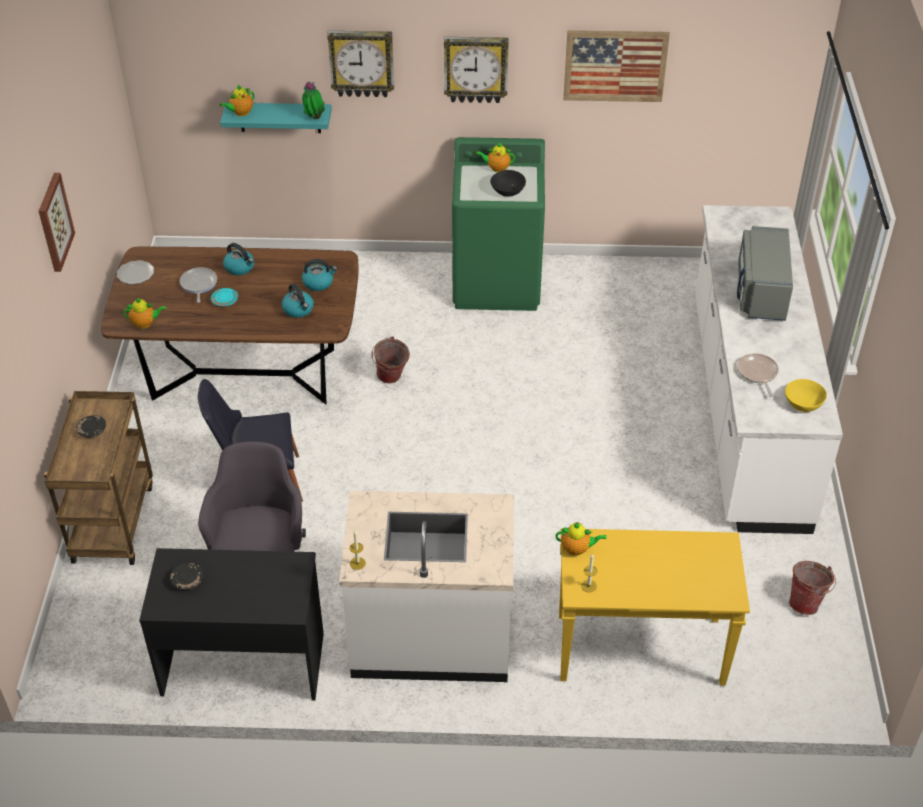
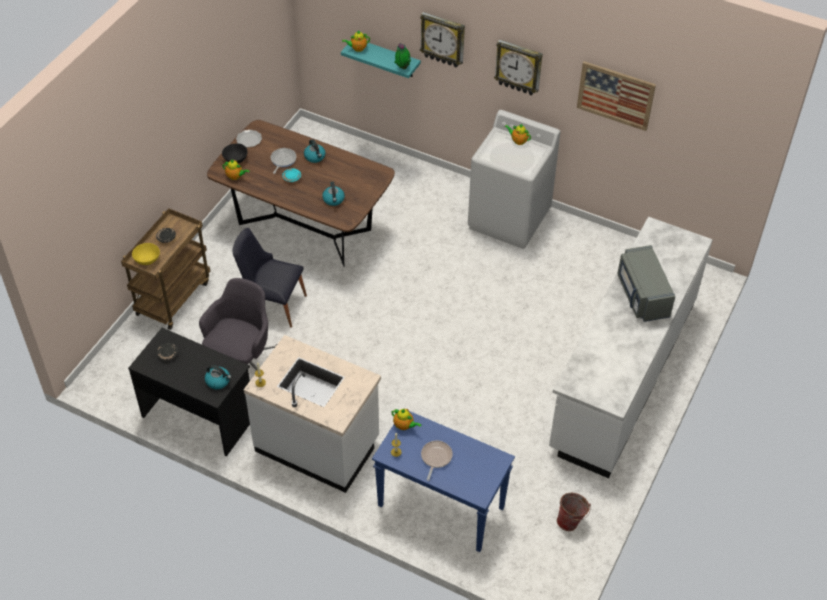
camera: 25 degrees right, 5 degrees up
picture [39,173,75,272] -> none
kettle [302,259,337,291] -> kettle moved to [205,365,231,389]
bucket [371,336,410,383] -> none
green washing machine [452,137,545,311] -> white washing machine [468,110,561,249]
black bowl [490,170,526,197] -> black bowl moved to [222,143,247,163]
yellow console table [559,528,750,686] -> blue console table [372,411,515,552]
grey microwave [737,226,793,321] -> grey microwave turned 45 degrees counterclockwise [617,245,675,322]
frying pan [737,353,779,397] -> frying pan moved to [421,441,453,481]
yellow bowl [785,379,827,412] -> yellow bowl moved to [132,243,160,265]

